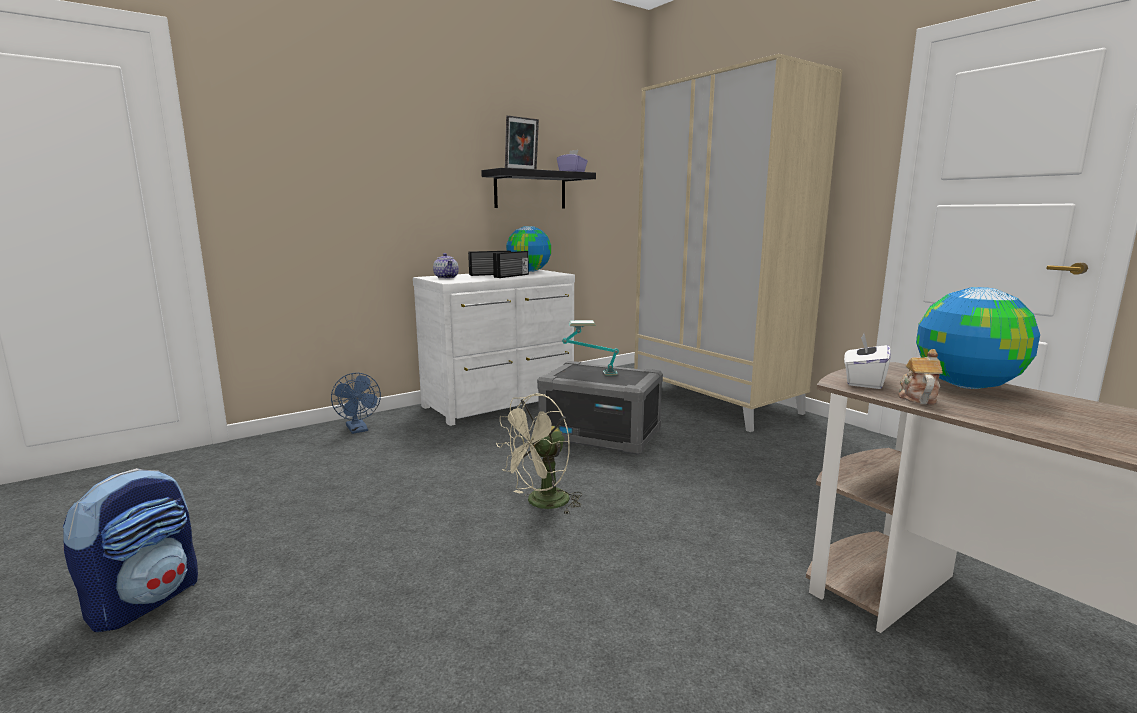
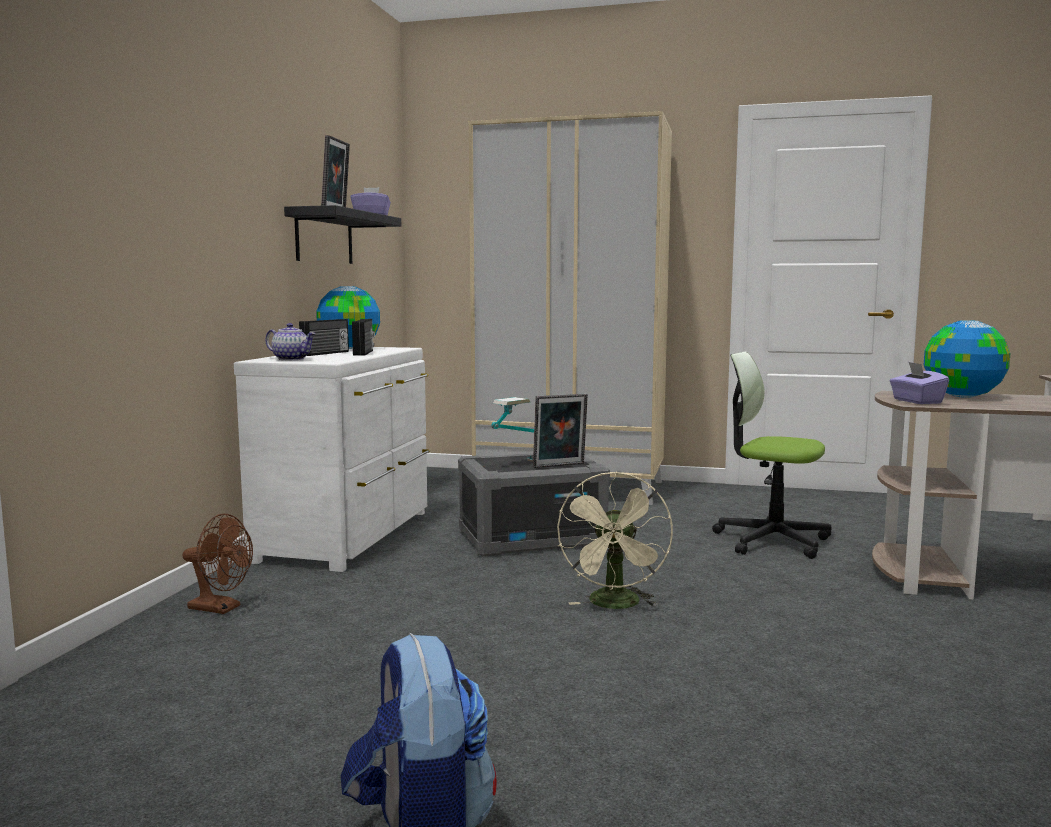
camera: 40 degrees left, 5 degrees down
blue fan [331,373,381,434] -> brown fan [183,514,253,614]
white tissue box [844,334,891,389] -> purple tissue box [890,362,949,404]
teapot [898,349,943,405] -> none
none -> picture frame [533,394,588,468]
none -> office chair [712,351,832,559]

